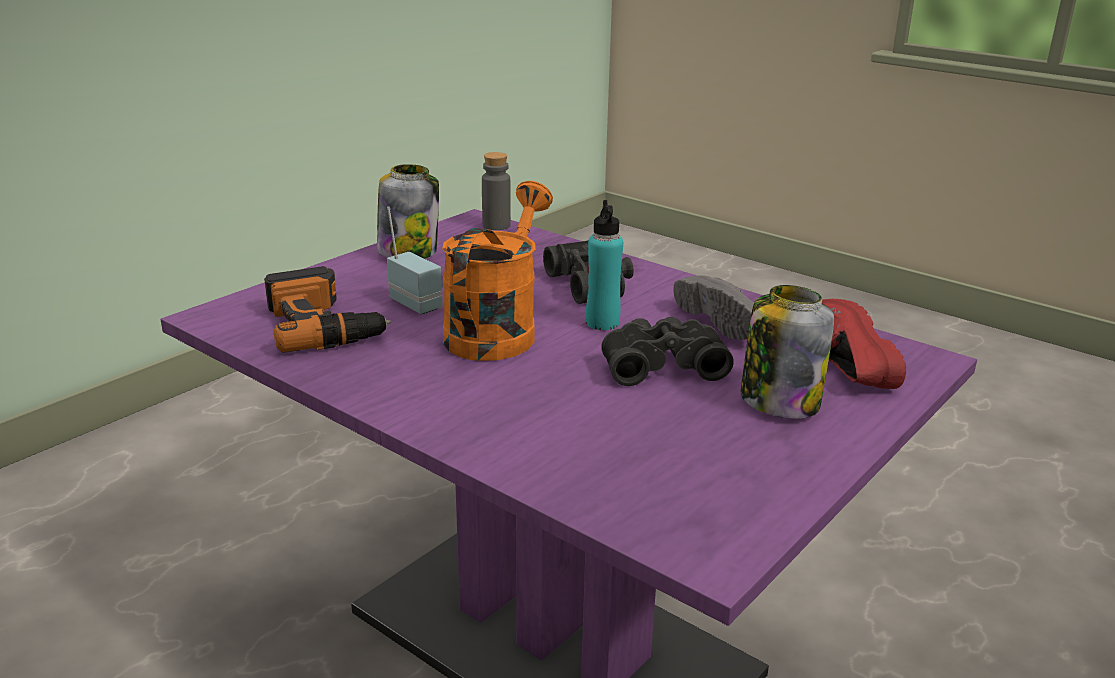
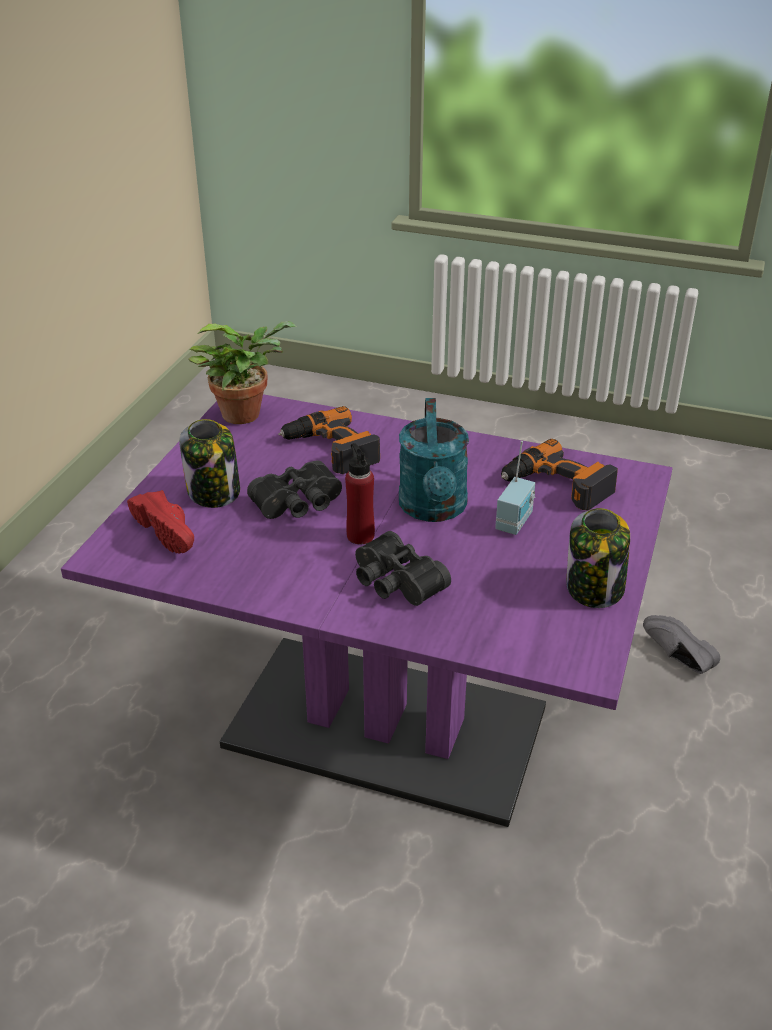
camera: 160 degrees right, 10 degrees up
radio [387,207,443,314] -> radio turned 90 degrees counterclockwise [495,441,536,535]
orange watering can [442,181,553,361] -> turquoise watering can [399,398,469,522]
grey bottle [482,152,511,230] -> none
turquoise bottle [586,200,623,330] -> red bottle [345,443,375,544]
grey shoe [673,276,754,340] -> grey shoe moved to [643,615,720,674]
none -> potted plant [188,321,297,424]
none -> power drill [278,406,380,474]

